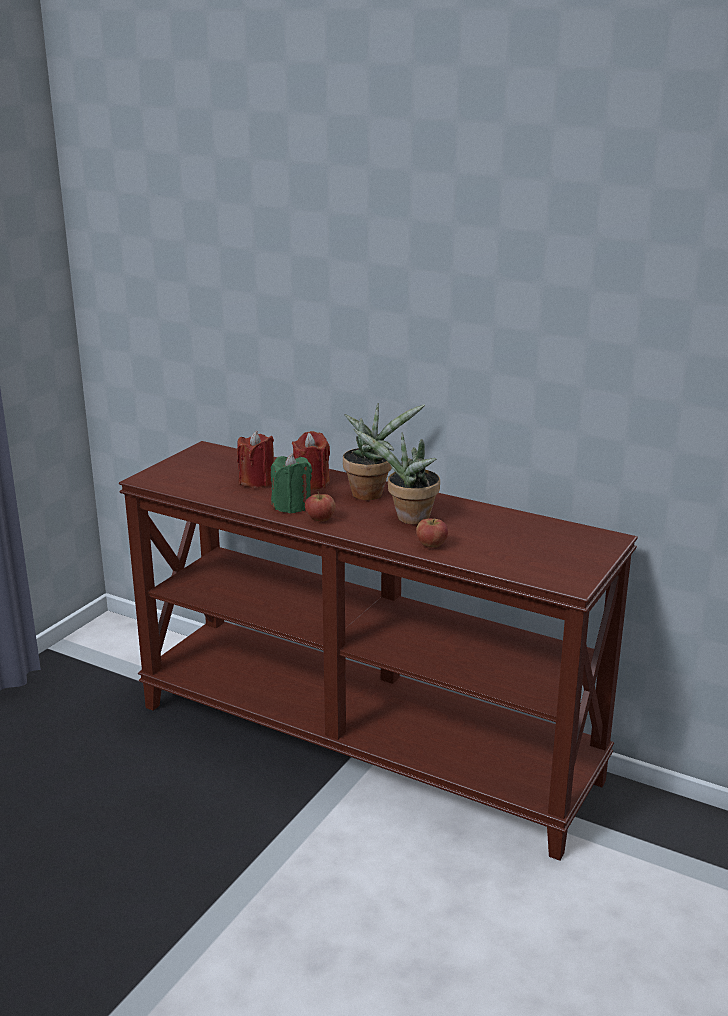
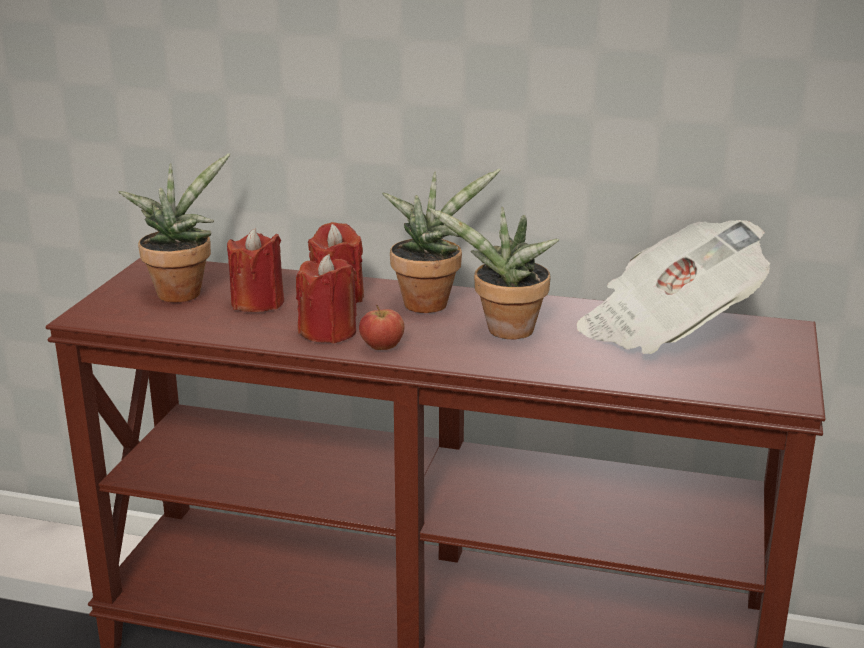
camera: 15 degrees left, 0 degrees up
green candle [271,453,312,513] -> red candle [296,254,357,343]
apple [416,518,448,548] -> none
none -> potted plant [118,153,230,302]
none -> newspaper [577,220,770,354]

